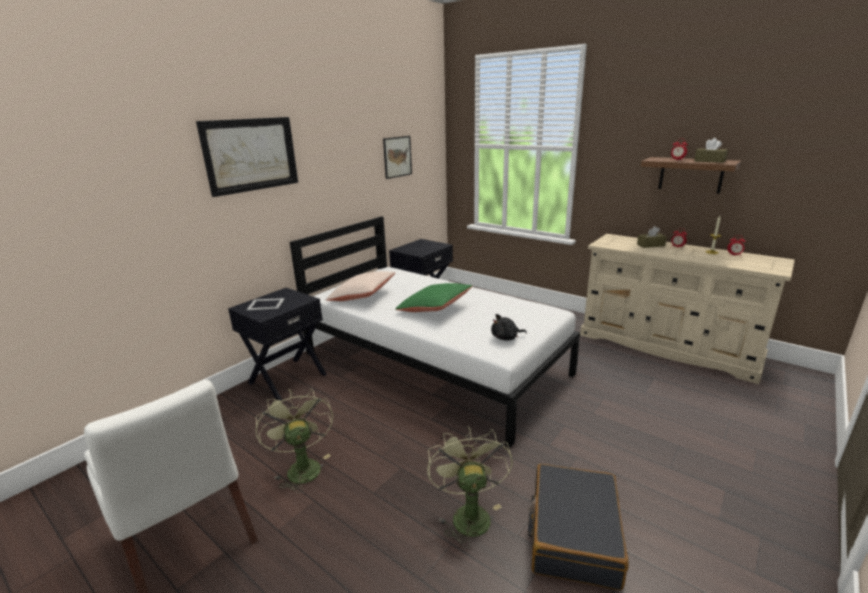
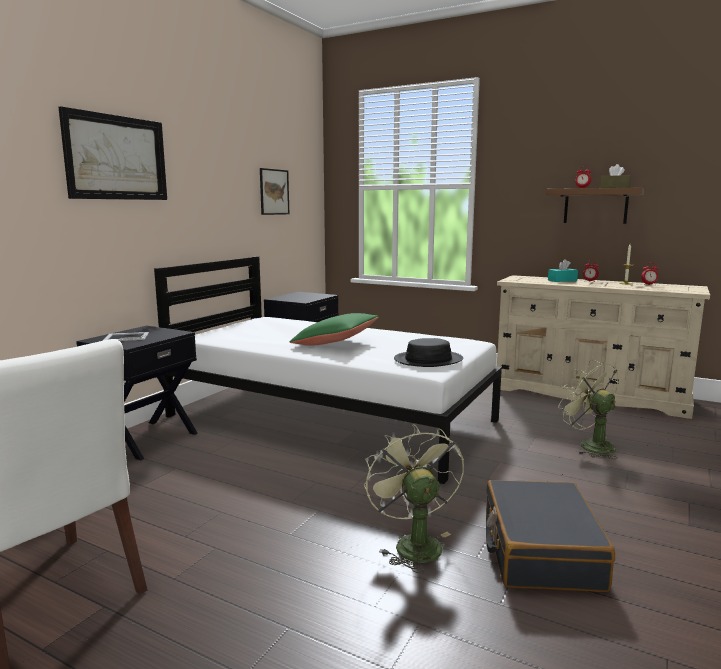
camera: 10 degrees left, 10 degrees down
green fan [256,389,333,493] -> green fan moved to [558,360,619,459]
beige pillow [326,271,396,301] -> none
black plush toy [491,314,527,341] -> black hat [394,338,463,367]
brown tissue box [637,226,667,248] -> turquoise tissue box [548,259,578,282]

